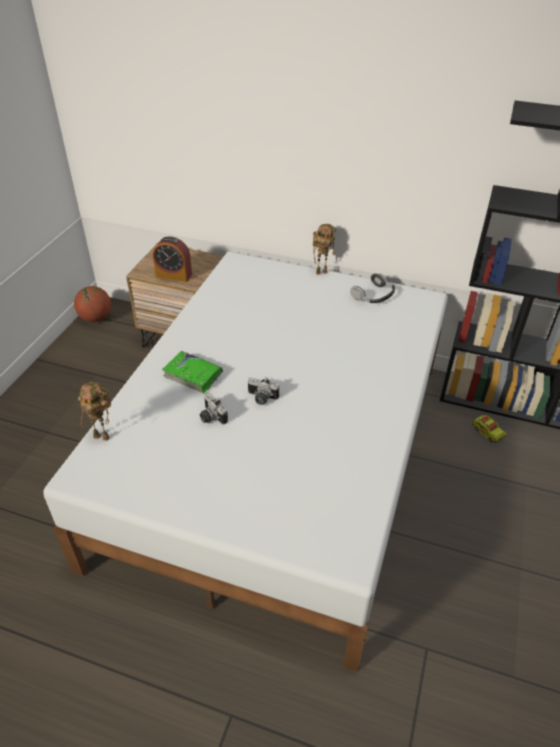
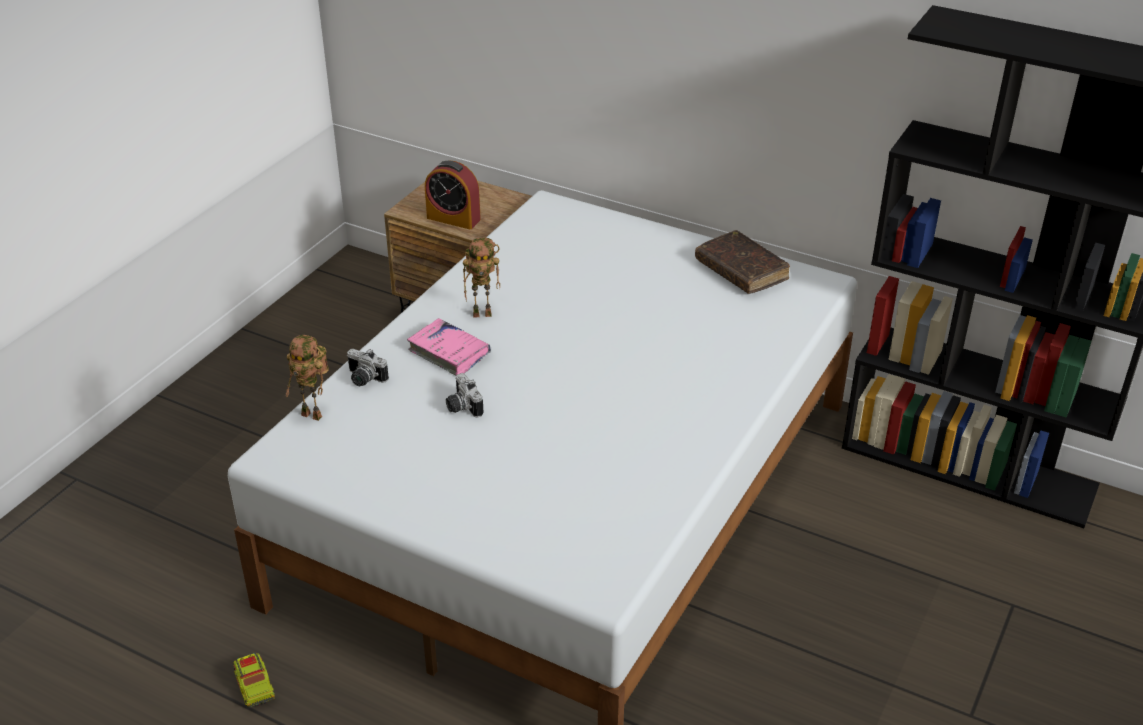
camera: 10 degrees right, 5 degrees down
basketball [74,286,111,322] -> none
green book [162,351,223,393] -> pink book [407,318,491,375]
camera [248,377,279,405] -> camera moved to [347,349,389,386]
toy robot [313,224,336,275] -> toy robot moved to [463,238,500,318]
headphones [350,273,395,303] -> brown book [695,230,790,294]
toy truck [472,415,507,443] -> toy truck moved to [233,653,275,708]

